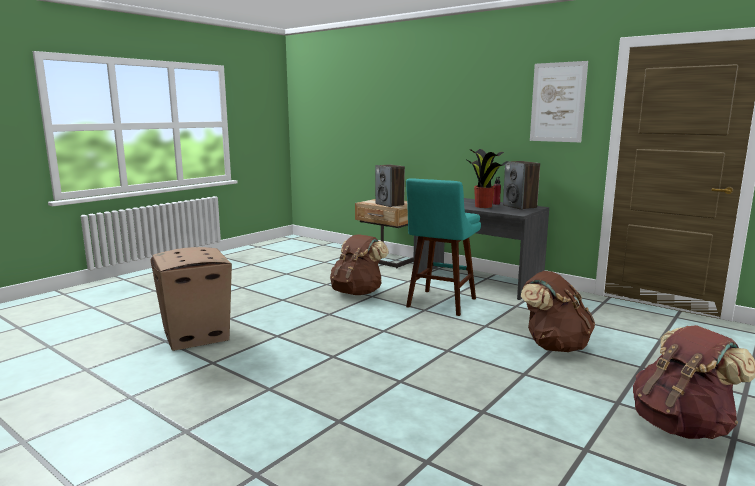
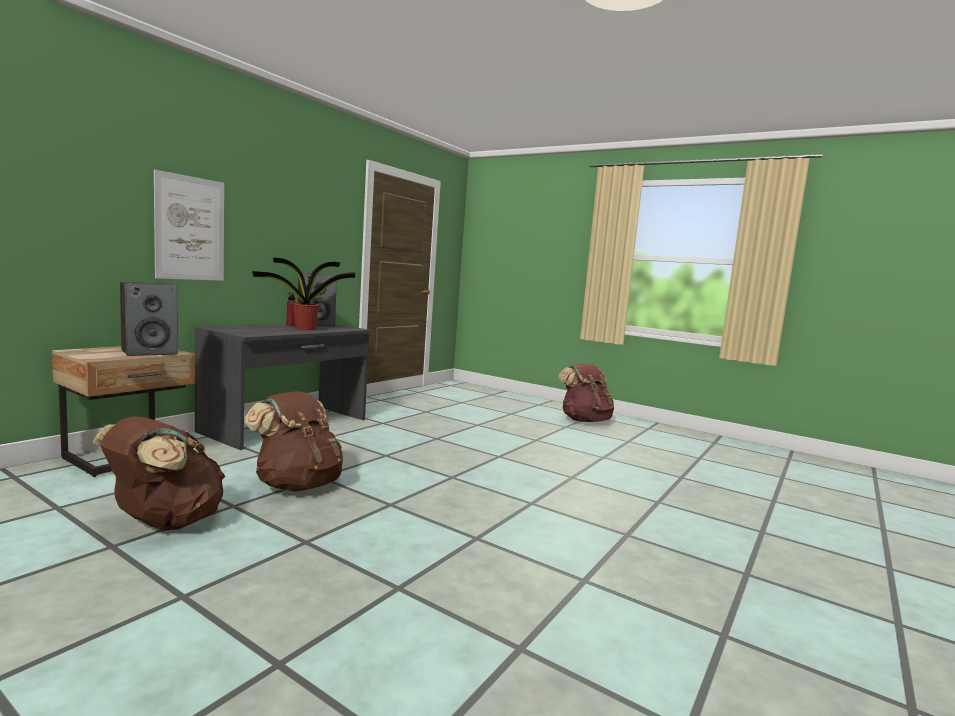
camera: 95 degrees left, 5 degrees down
cardboard box [151,247,232,351] -> none
turquoise stool [406,178,481,316] -> none
brown backpack [521,271,595,352] -> brown backpack moved to [93,416,225,531]
picture [530,61,588,143] -> picture moved to [154,169,224,281]

